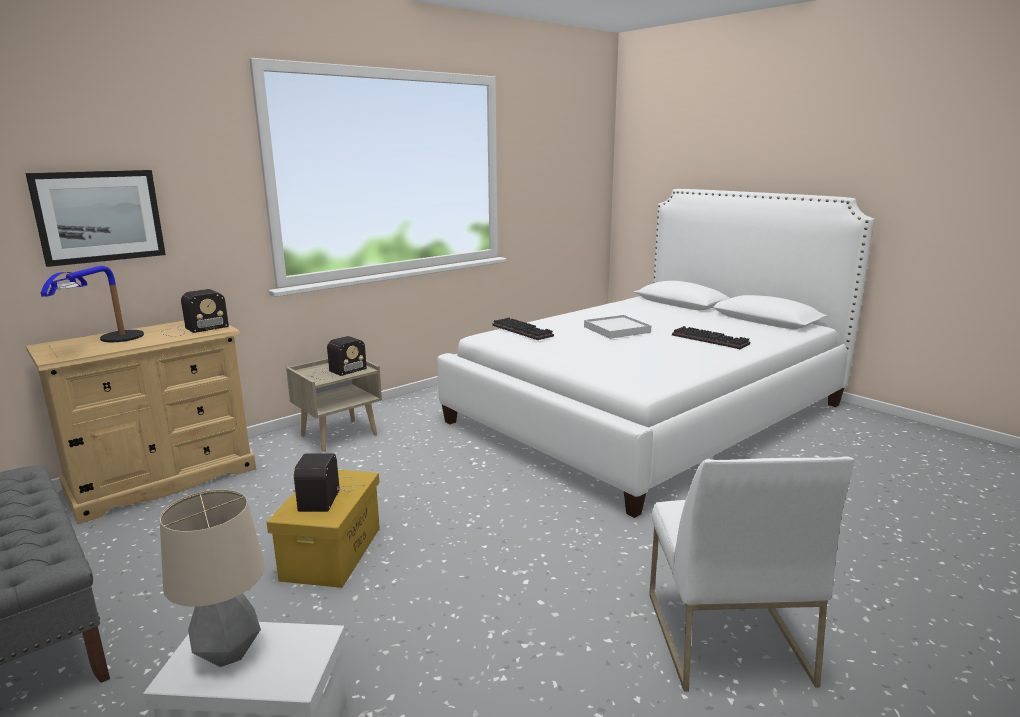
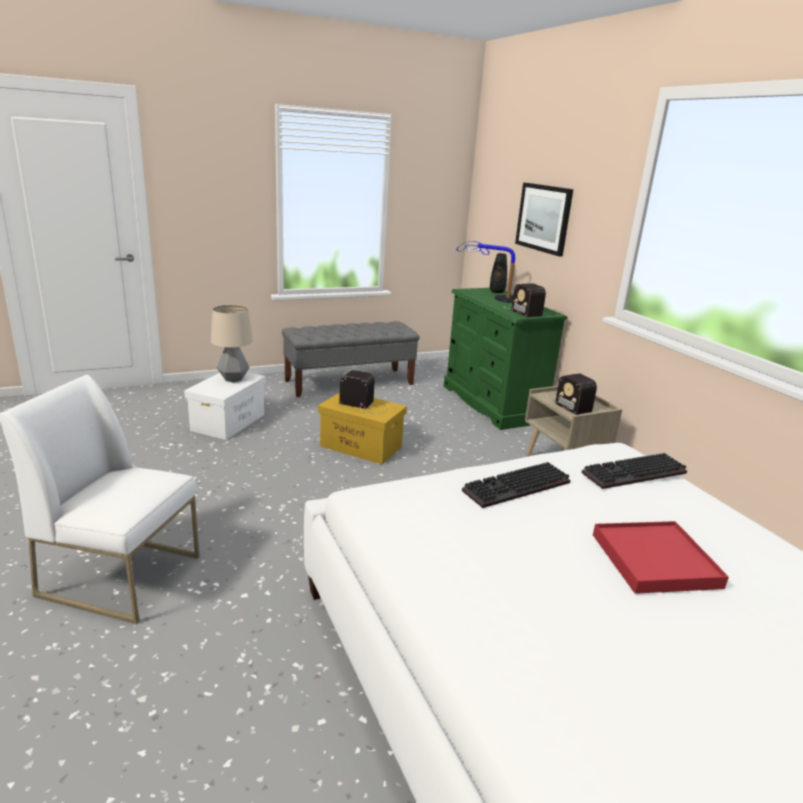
camera: 105 degrees right, 5 degrees up
beige dresser [26,321,256,524] -> green dresser [444,288,567,430]
white tray [584,315,652,339] -> red tray [593,521,729,594]
keyboard [672,326,750,349] -> keyboard moved to [462,462,570,508]
none -> black vase [490,253,507,293]

